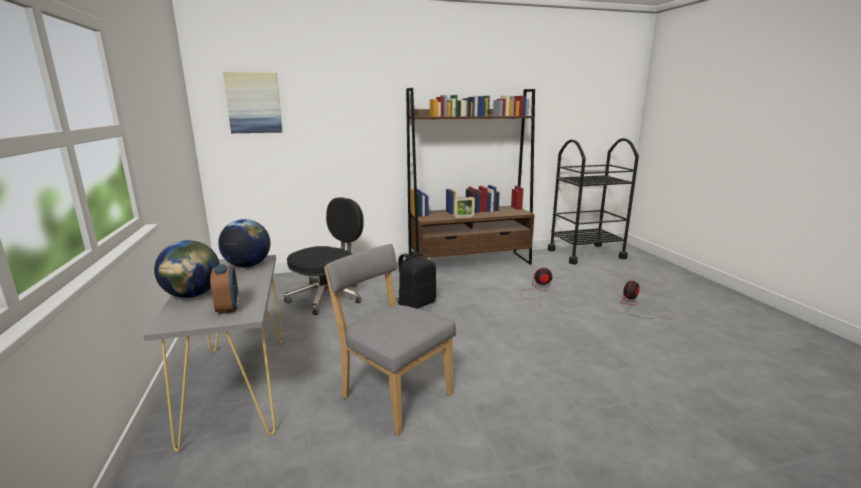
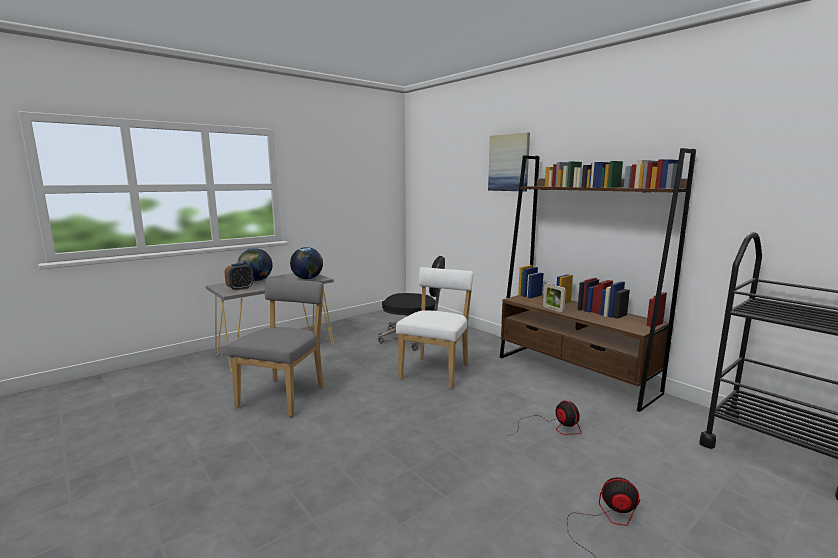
camera: 65 degrees right, 5 degrees down
picture [223,72,282,133] -> picture moved to [488,132,530,191]
black backpack [396,251,436,309] -> white chair [396,267,474,388]

